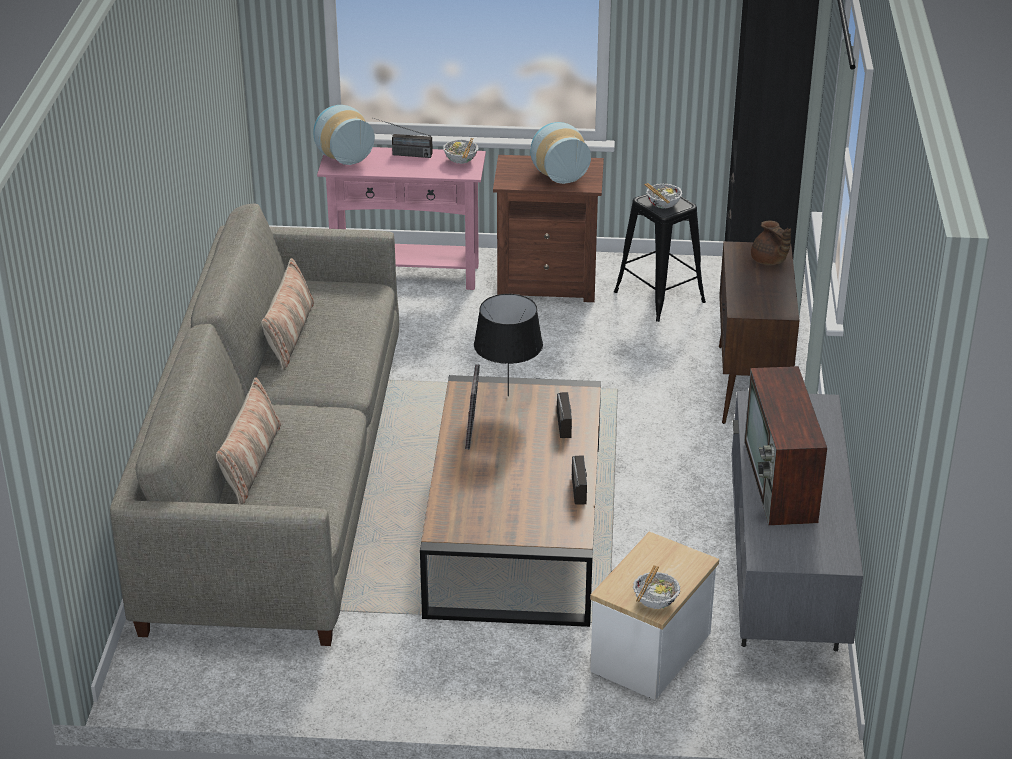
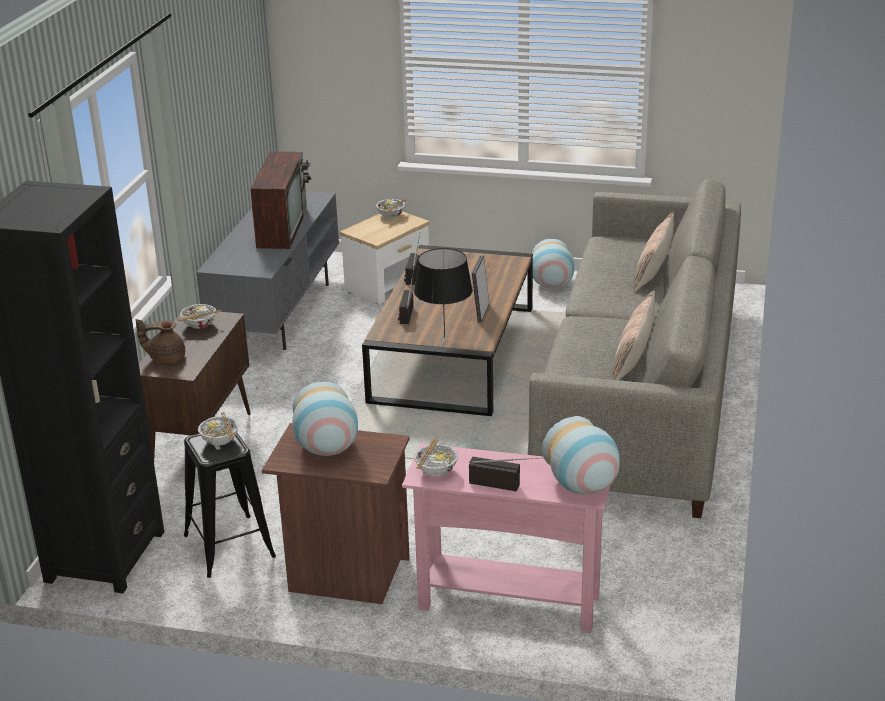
camera: 170 degrees left, 5 degrees down
brown teapot [751,221,791,265] -> brown teapot turned 75 degrees counterclockwise [136,319,185,363]
none -> bowl [178,304,221,329]
none -> vase [532,239,575,289]

